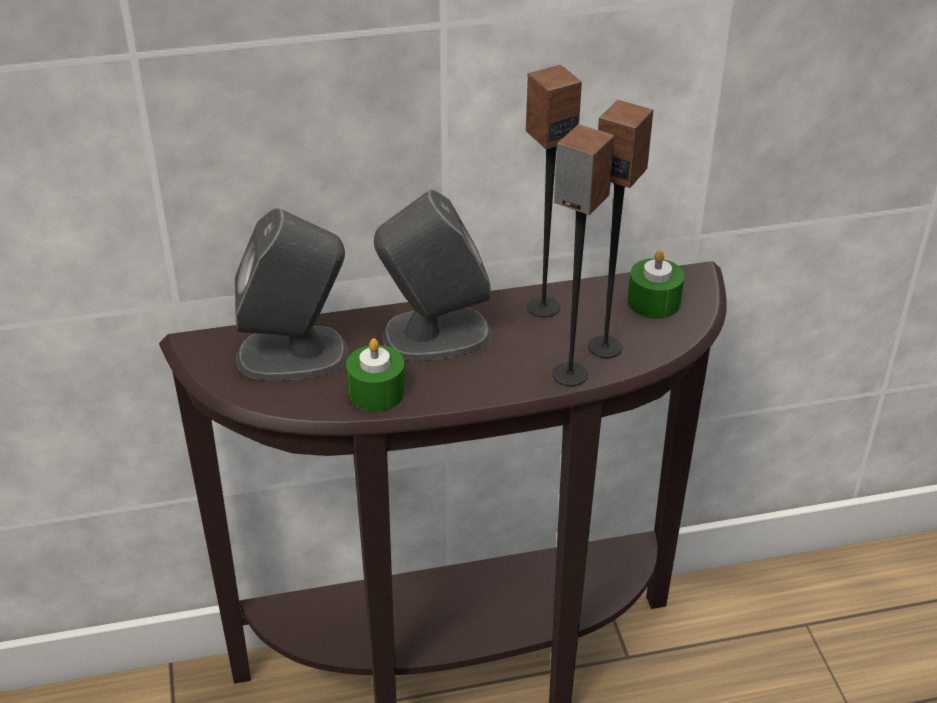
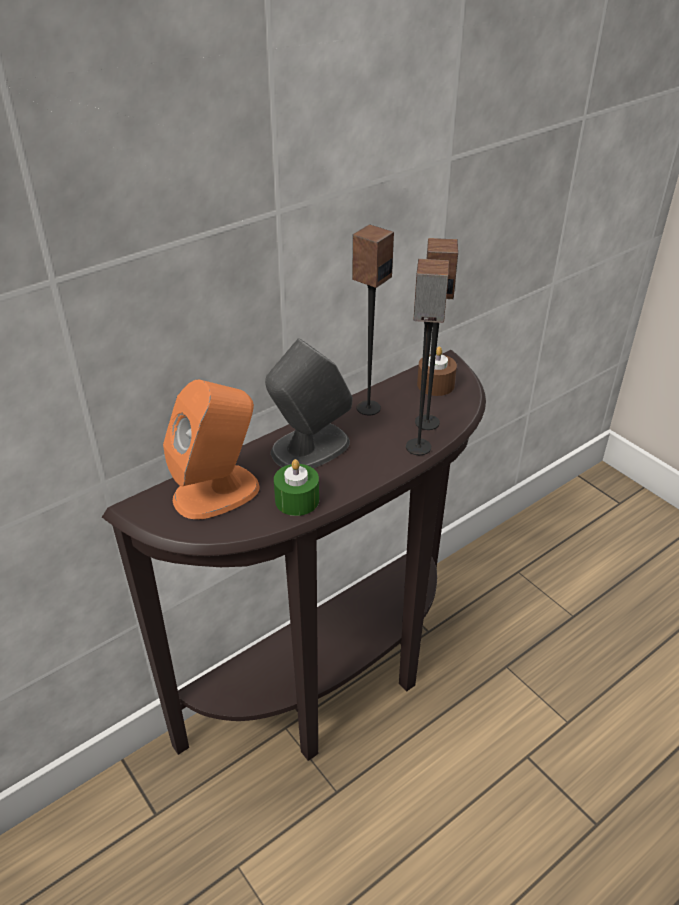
camera: 25 degrees left, 0 degrees up
grey speaker [235,208,348,381] -> orange speaker [163,379,260,520]
green candle [628,250,684,319] -> brown candle [417,347,457,396]

